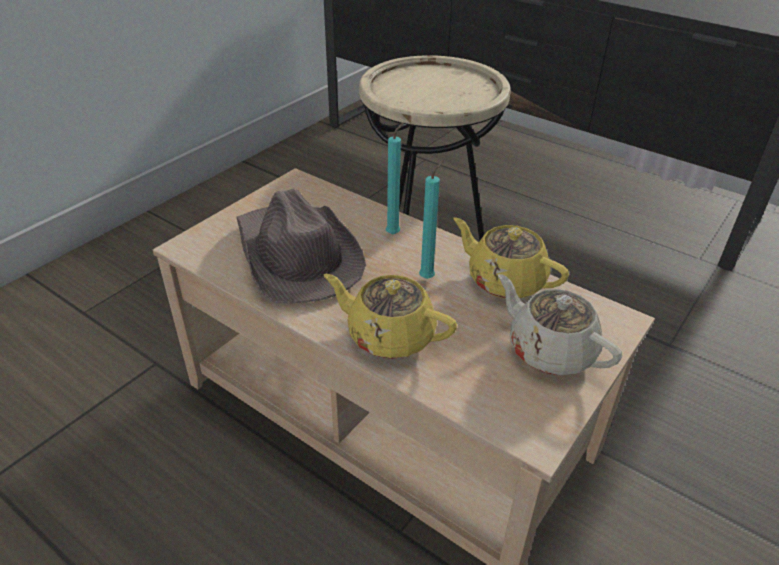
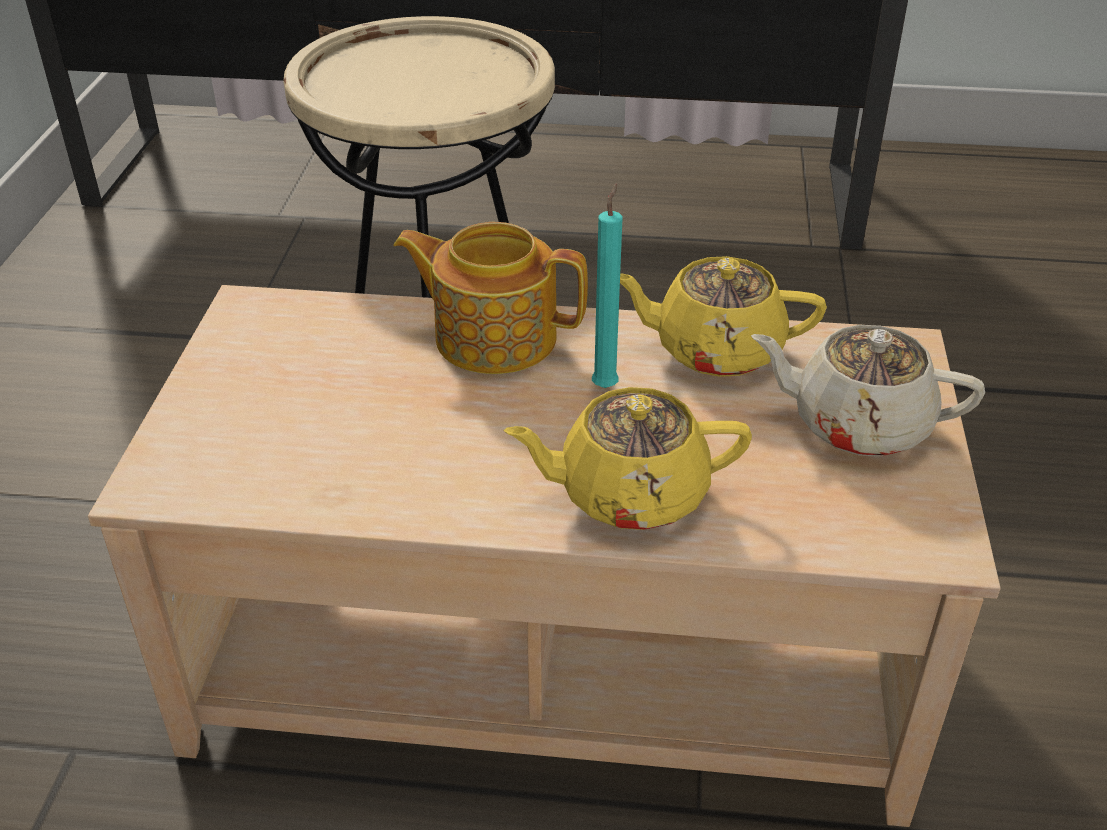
camera: 30 degrees left, 0 degrees up
brown hat [236,189,366,304] -> none
turquoise candle [386,123,404,235] -> teapot [393,222,588,374]

